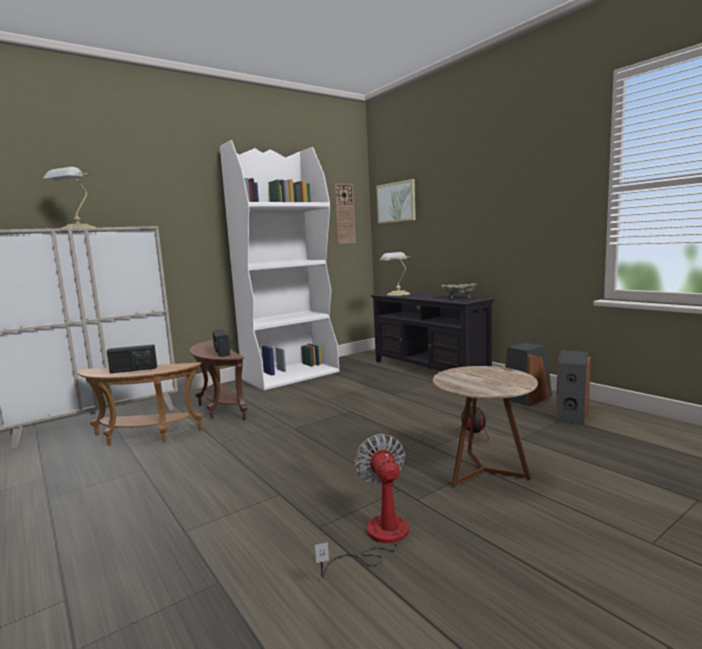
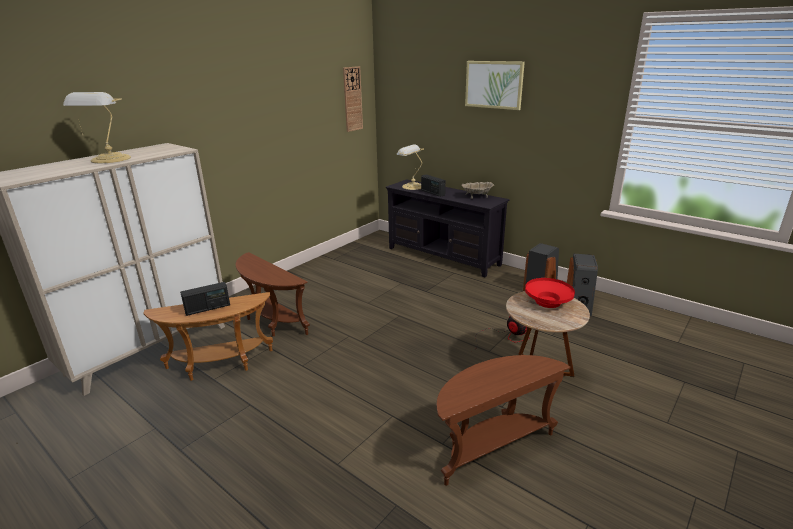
camera: 15 degrees left, 15 degrees up
radio [212,329,230,357] -> radio moved to [421,175,446,197]
white bookcase [220,140,340,391] -> none
fan [315,434,409,577] -> brown side table [436,355,571,486]
picture [377,179,416,224] -> picture moved to [465,61,525,110]
none -> red bowl [525,278,575,308]

